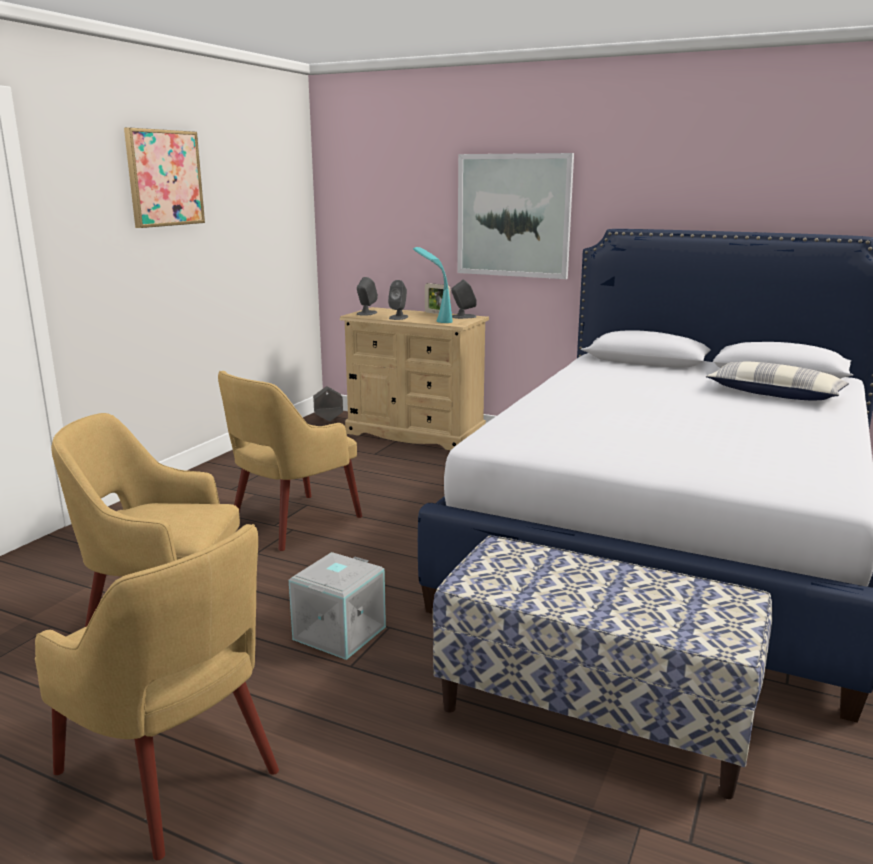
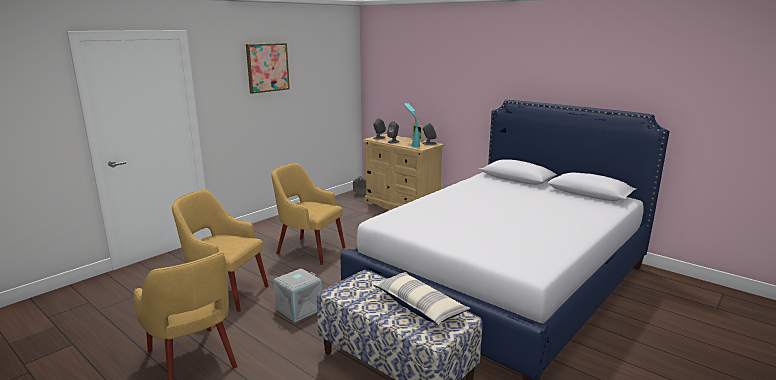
camera: 15 degrees right, 0 degrees up
yellow armchair [218,371,362,551] -> yellow armchair turned 60 degrees clockwise [272,163,345,265]
picture [457,153,574,279] -> none
pillow [706,361,849,400] -> pillow moved to [373,272,471,325]

